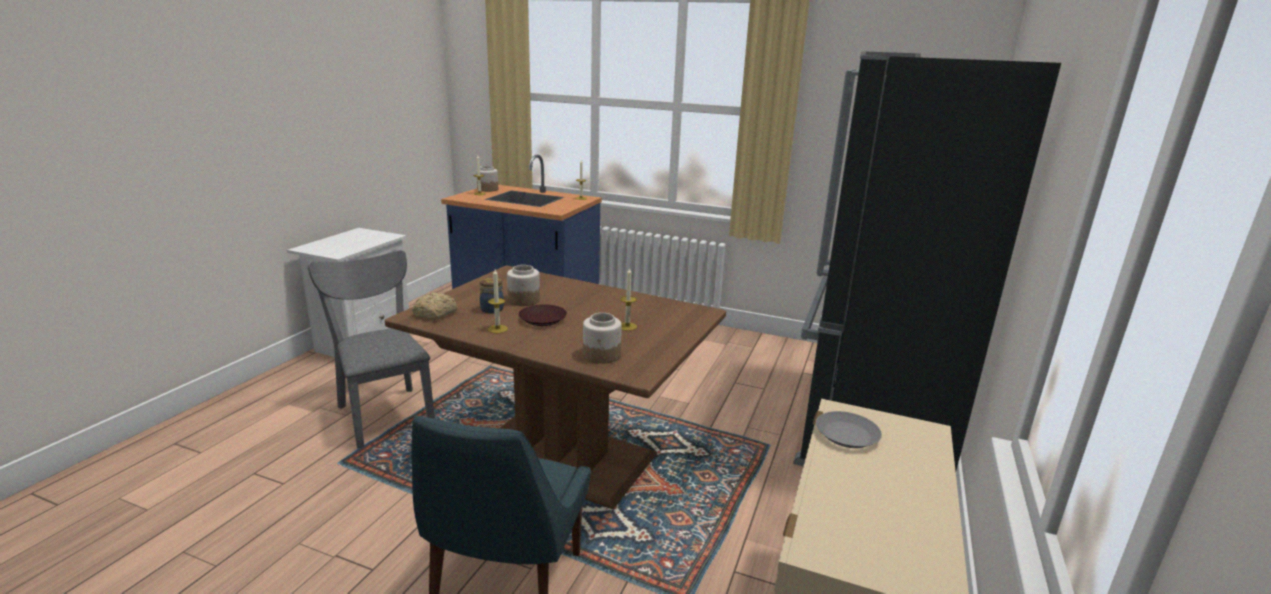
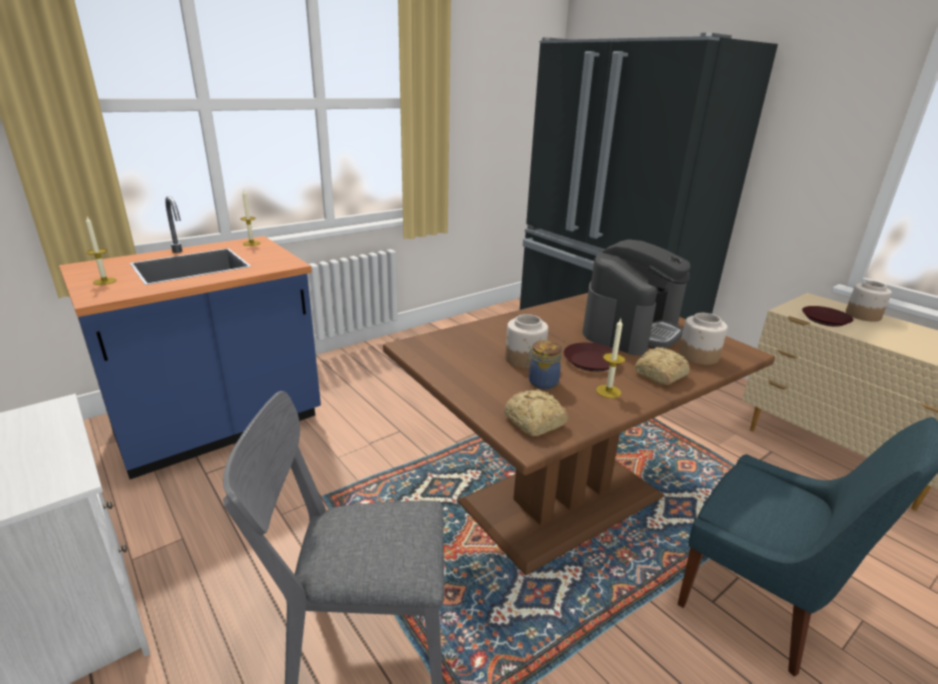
camera: 60 degrees left, 5 degrees up
jar [476,166,498,192] -> jar moved to [846,281,892,322]
candle [620,267,637,331] -> coffee machine [582,239,691,355]
grey plate [816,411,882,448] -> brown plate [802,306,853,327]
none -> bread [635,347,690,385]

